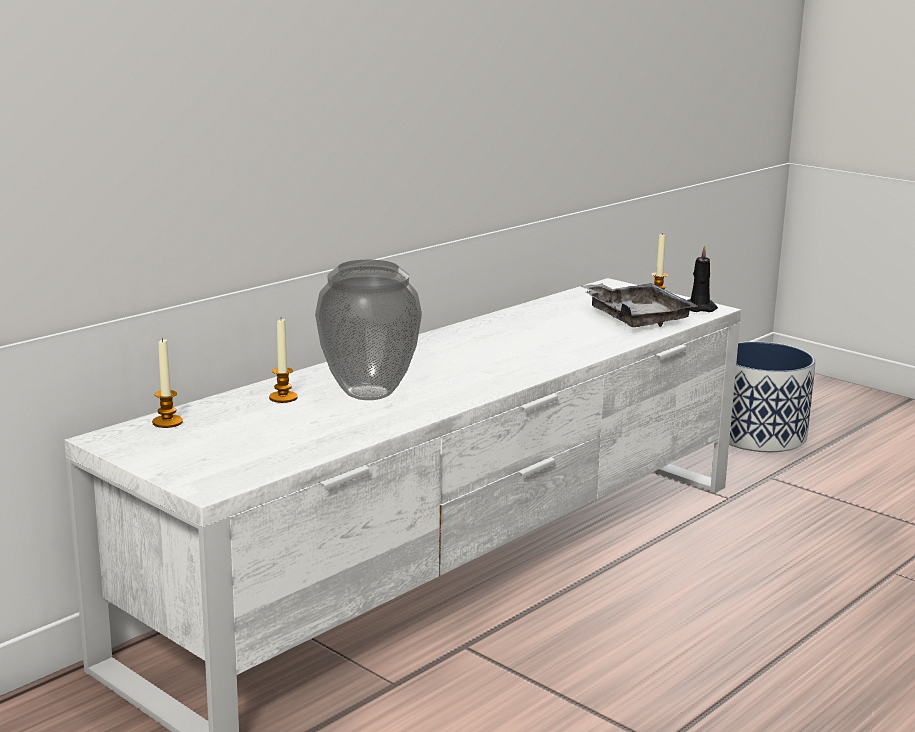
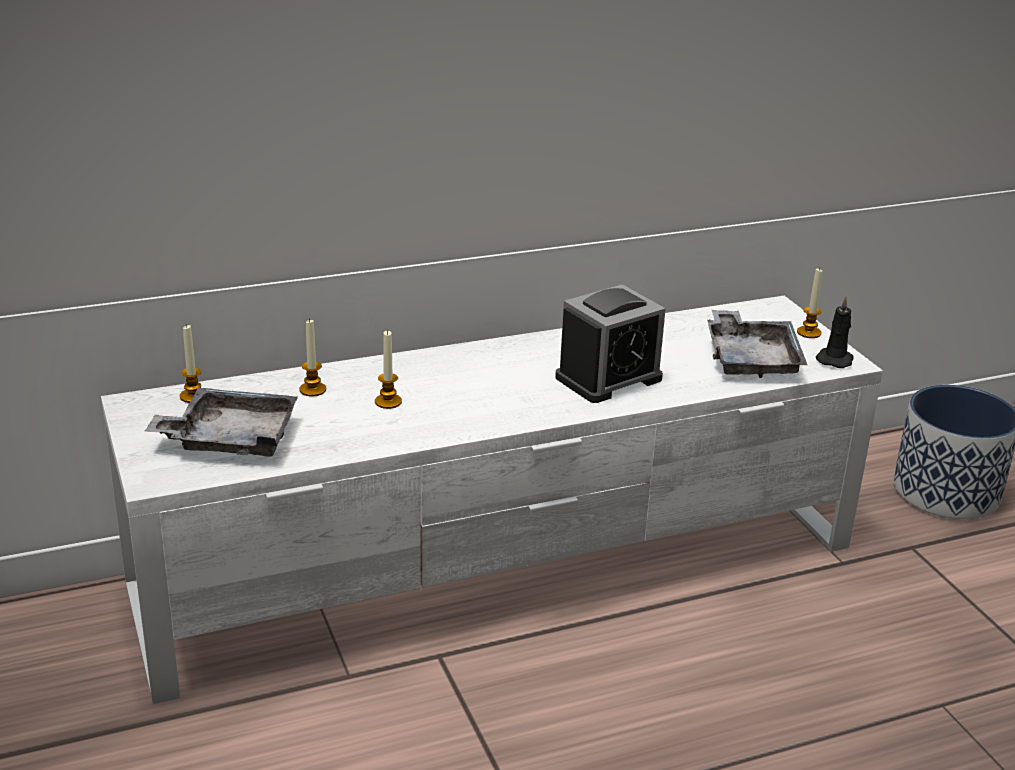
camera: 25 degrees right, 10 degrees up
vase [315,260,422,400] -> candle [375,330,402,409]
none -> grey tray [145,388,298,457]
none -> alarm clock [555,284,666,403]

